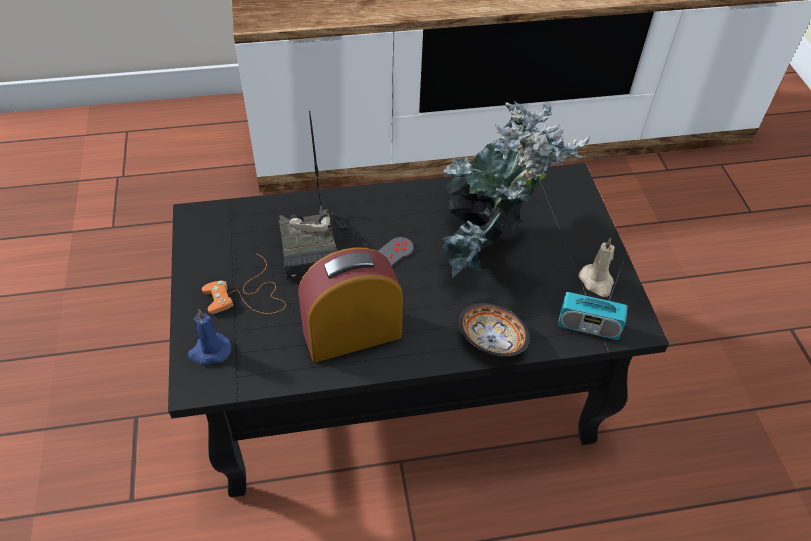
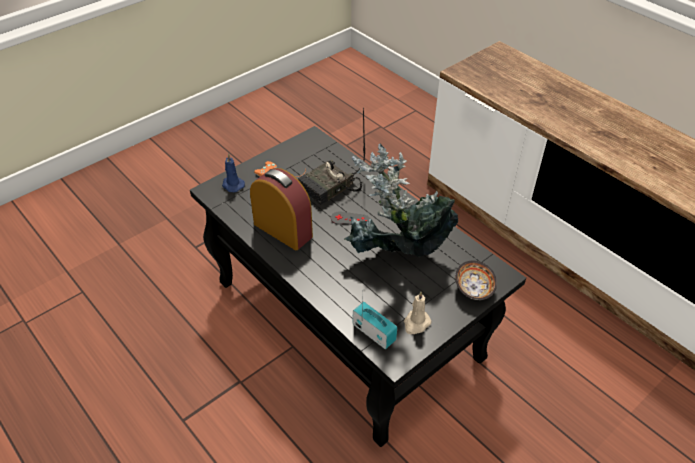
camera: 60 degrees right, 5 degrees down
bowl [459,303,530,357] -> bowl moved to [455,261,497,300]
radio [558,261,628,340] -> radio turned 150 degrees clockwise [353,298,397,349]

